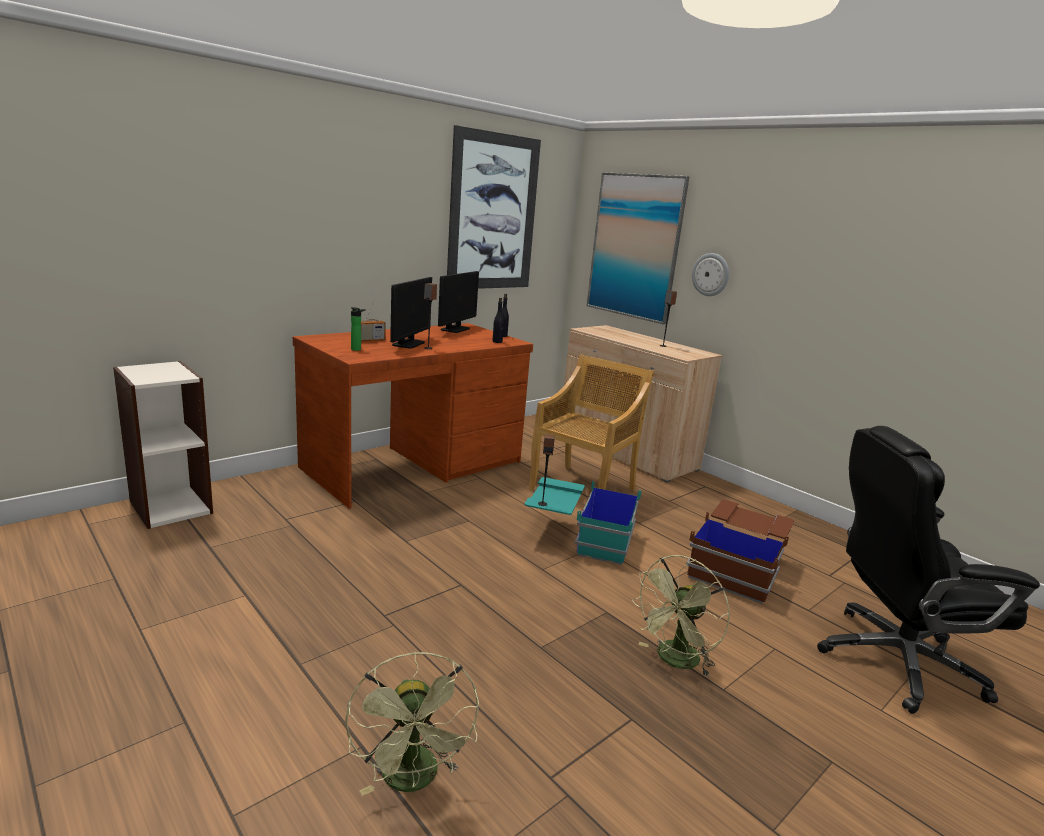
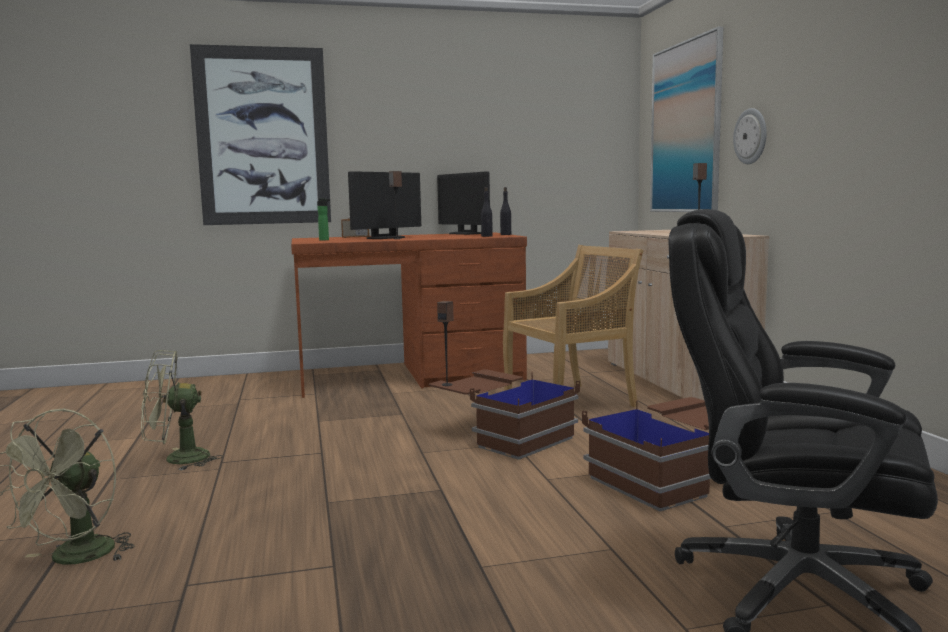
camera: 30 degrees right, 10 degrees down
bookcase [113,361,213,529] -> none
monitor [438,271,479,333] -> monitor turned 90 degrees clockwise [437,171,490,235]
picture [447,125,541,289] -> picture moved to [190,44,331,225]
turquoise storage box [524,477,642,565] -> brown storage box [429,369,580,460]
green fan [632,555,730,677] -> green fan moved to [141,350,223,470]

